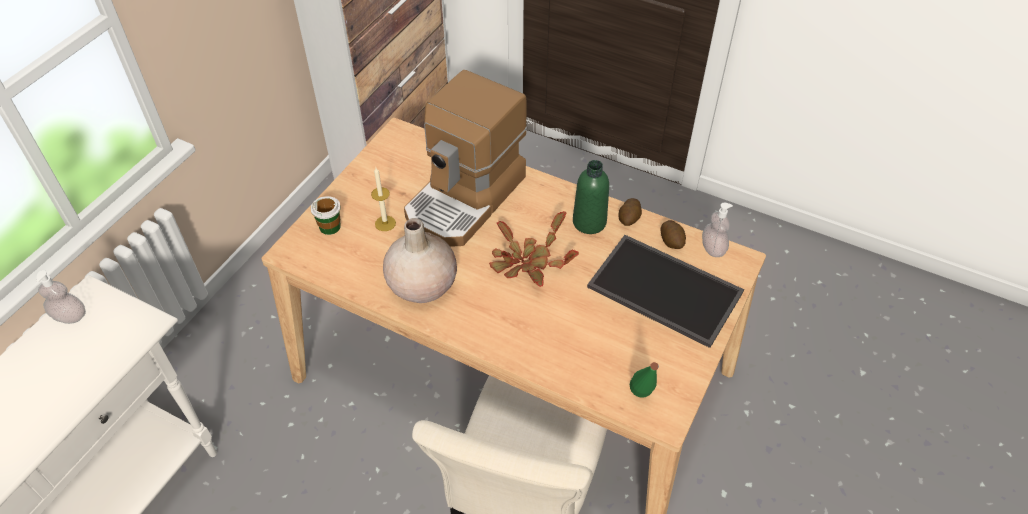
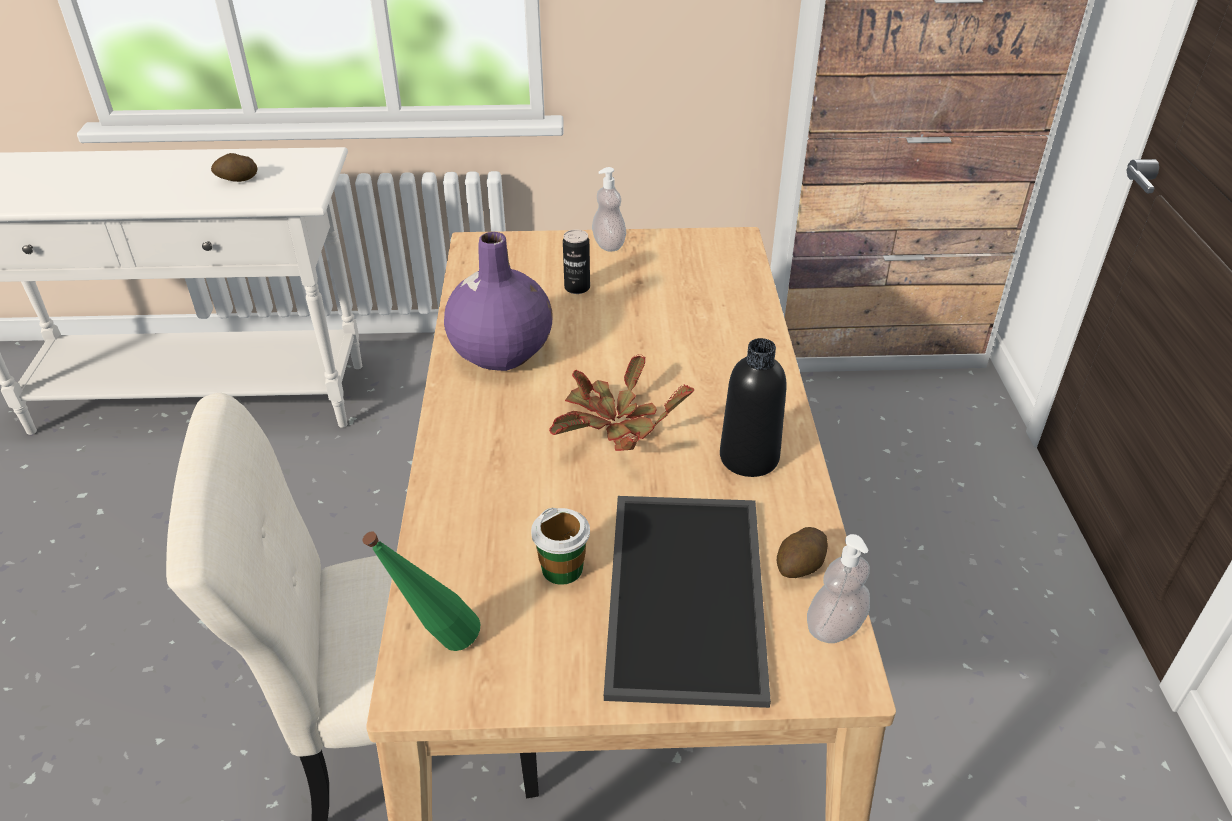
camera: 60 degrees right, 10 degrees down
soap dispenser [36,270,86,324] -> soap dispenser moved to [592,167,626,252]
cup [310,196,341,235] -> cup moved to [531,508,590,585]
candle [371,168,396,231] -> can [563,229,590,294]
beige vase [383,218,457,303] -> purple vase [444,232,553,371]
coffee machine [404,70,527,247] -> none
green bottle [573,160,609,234] -> black bottle [720,338,786,477]
potato [618,198,642,226] -> potato moved to [211,153,258,182]

